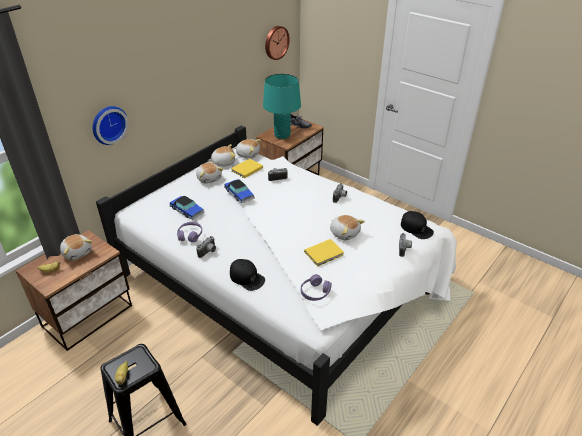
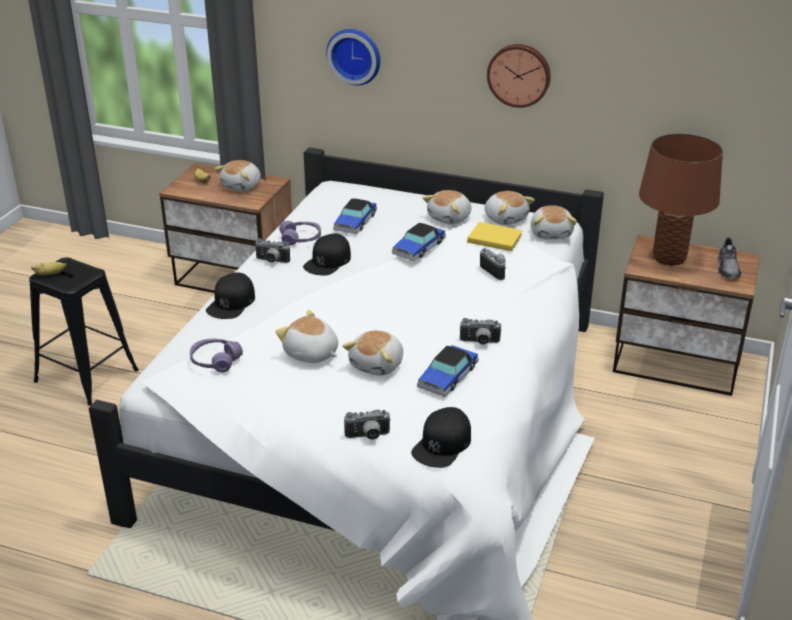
camera: 70 degrees right, 5 degrees down
turquoise table lamp [263,74,301,139] -> brown table lamp [639,133,723,266]
wall clock [265,26,290,60] -> wall clock moved to [487,44,551,108]
yellow book [304,239,344,266] -> plush toy [276,310,338,363]
none -> black cap [303,234,351,275]
none -> toy car [417,345,479,397]

